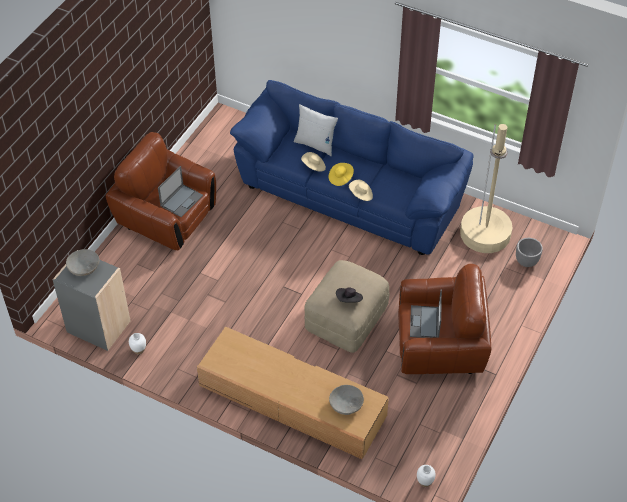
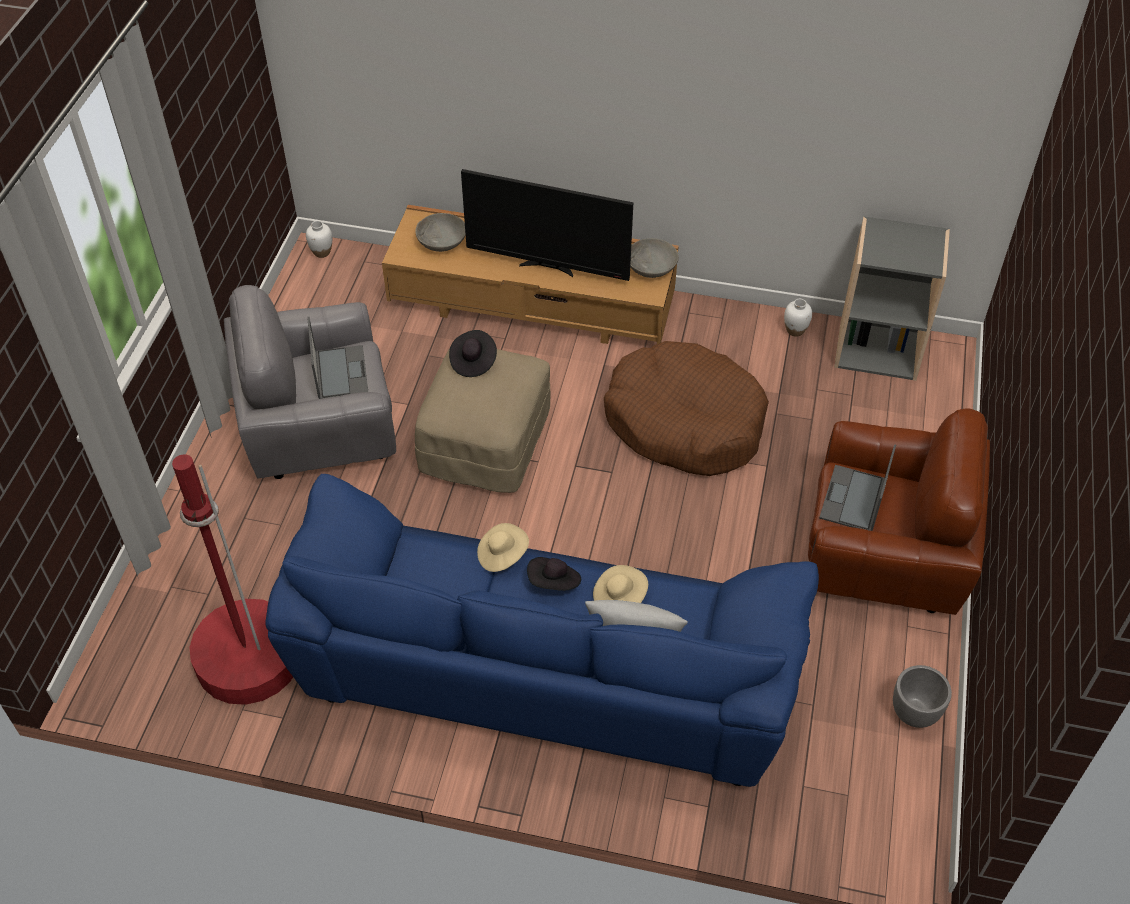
camera: 165 degrees right, 0 degrees up
grey bowl [66,249,99,276] -> grey bowl moved to [630,238,679,278]
yellow hat [328,163,354,186] -> black hat [527,557,581,591]
brown armchair [398,264,491,374] -> grey armchair [224,285,396,479]
beige floor lamp [460,124,513,253] -> red floor lamp [172,454,293,705]
grey planter [516,238,543,267] -> grey planter moved to [893,665,952,728]
none -> television [461,169,633,281]
none -> brown dog bed [604,341,769,476]

